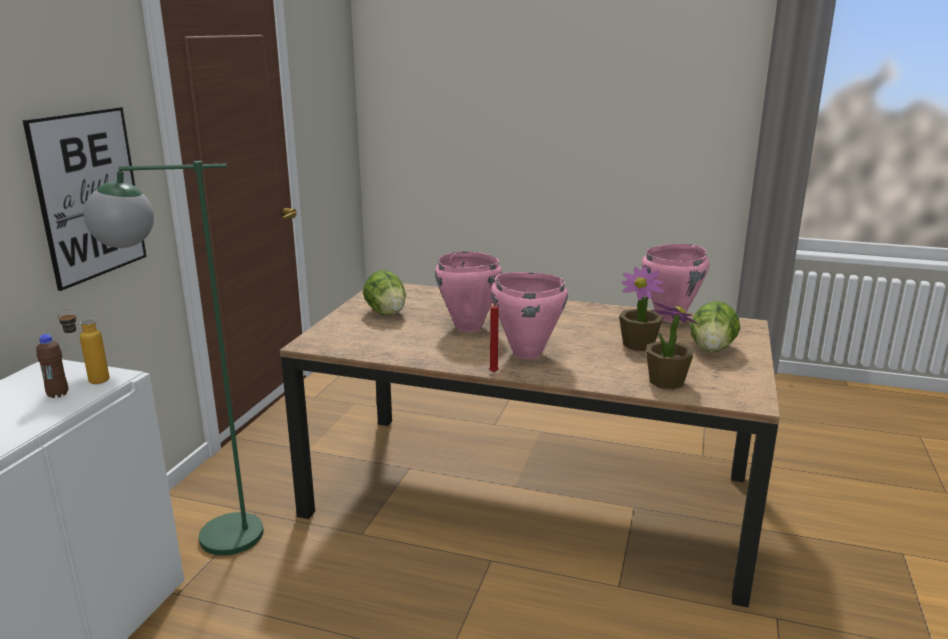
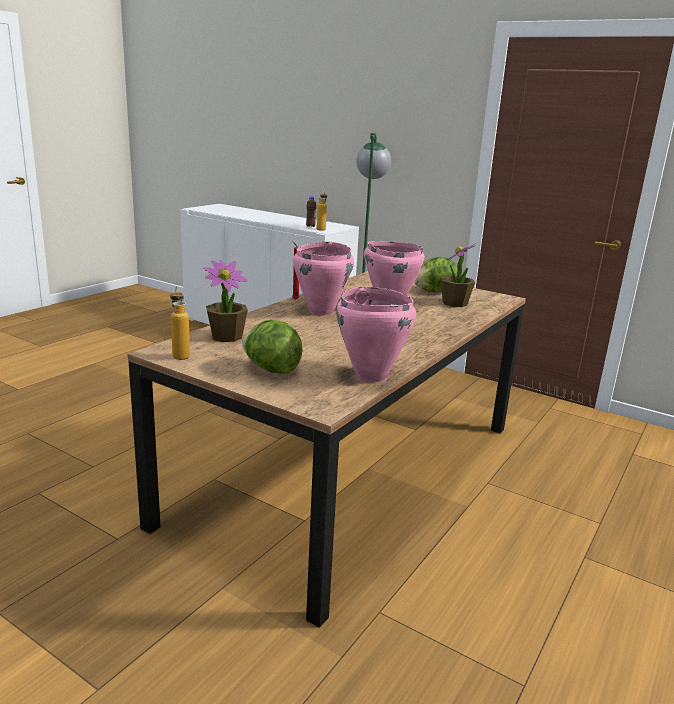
camera: 105 degrees right, 0 degrees up
picture [23,107,147,291] -> none
potted plant [619,267,665,351] -> potted plant moved to [441,245,475,307]
none -> bottle [170,286,190,360]

